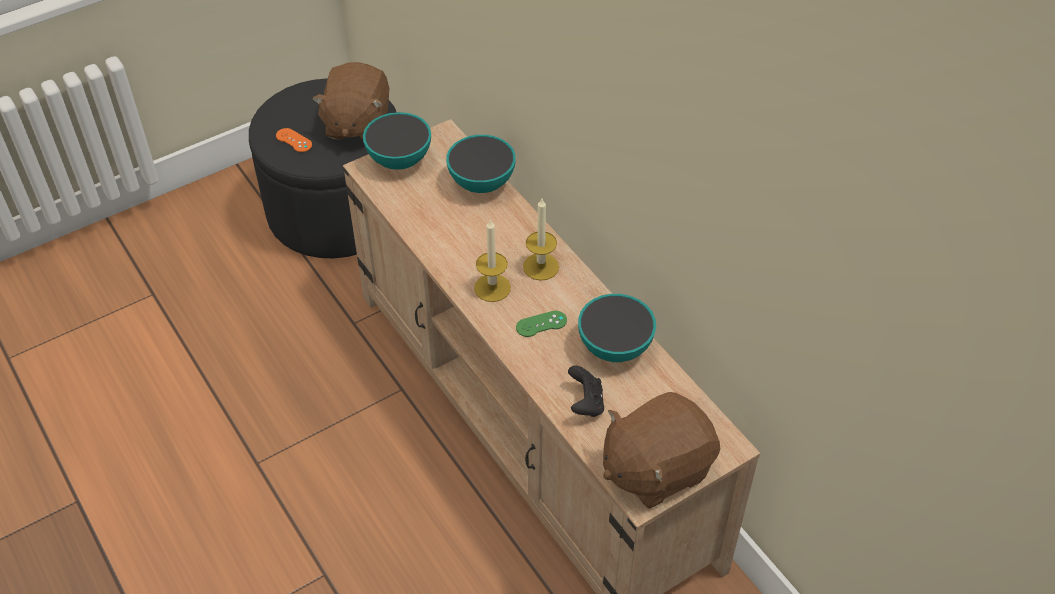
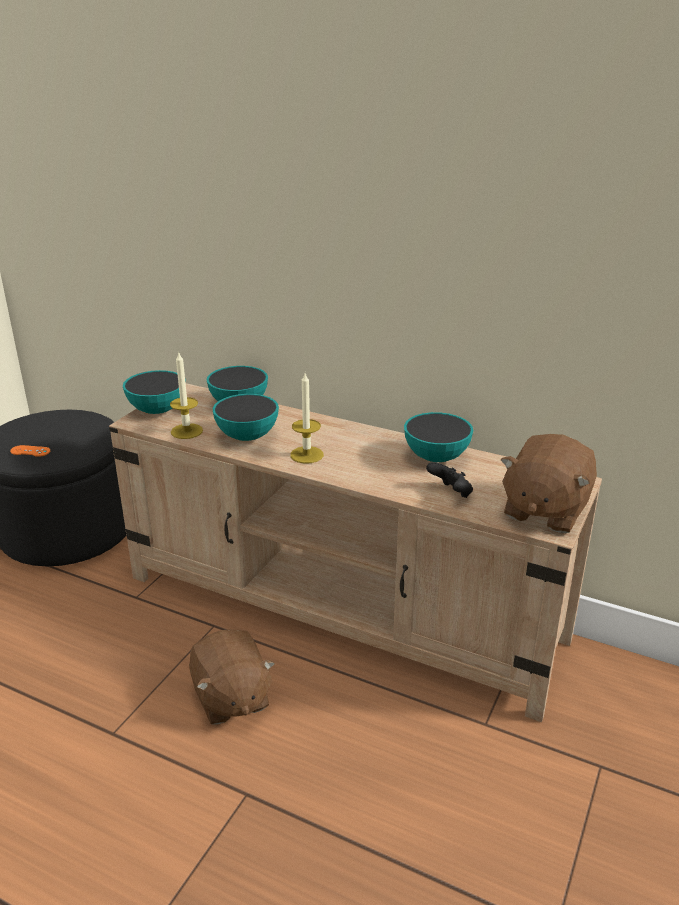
camera: 30 degrees left, 20 degrees down
brown plush toy [312,62,389,140] -> brown plush toy moved to [189,629,275,725]
green game controller [516,311,567,337] -> none
candle [523,199,559,281] -> candle moved to [170,351,203,439]
none -> bowl [213,394,279,441]

